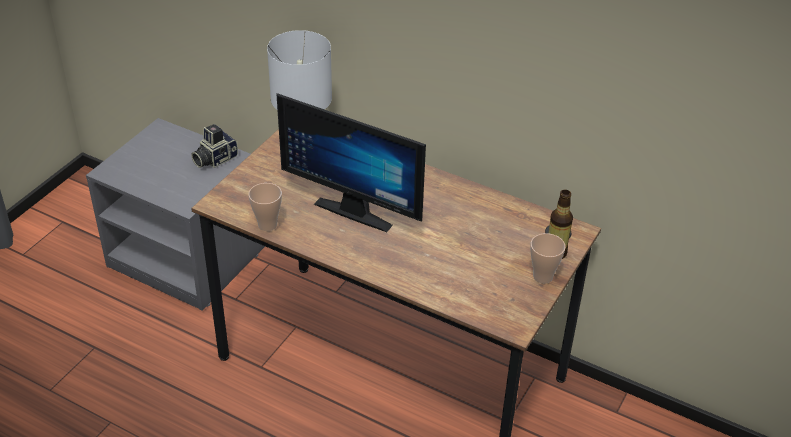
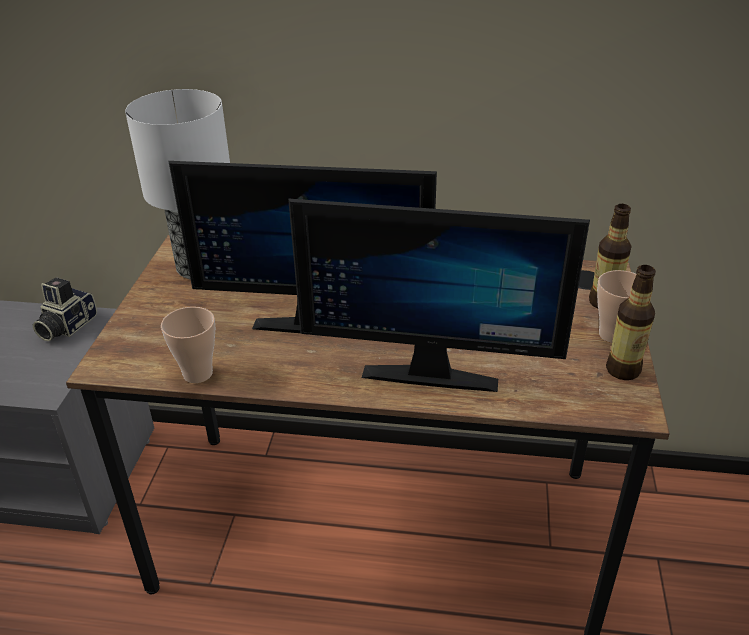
camera: 20 degrees left, 5 degrees down
none -> monitor [288,198,590,392]
none -> bottle [606,265,656,380]

